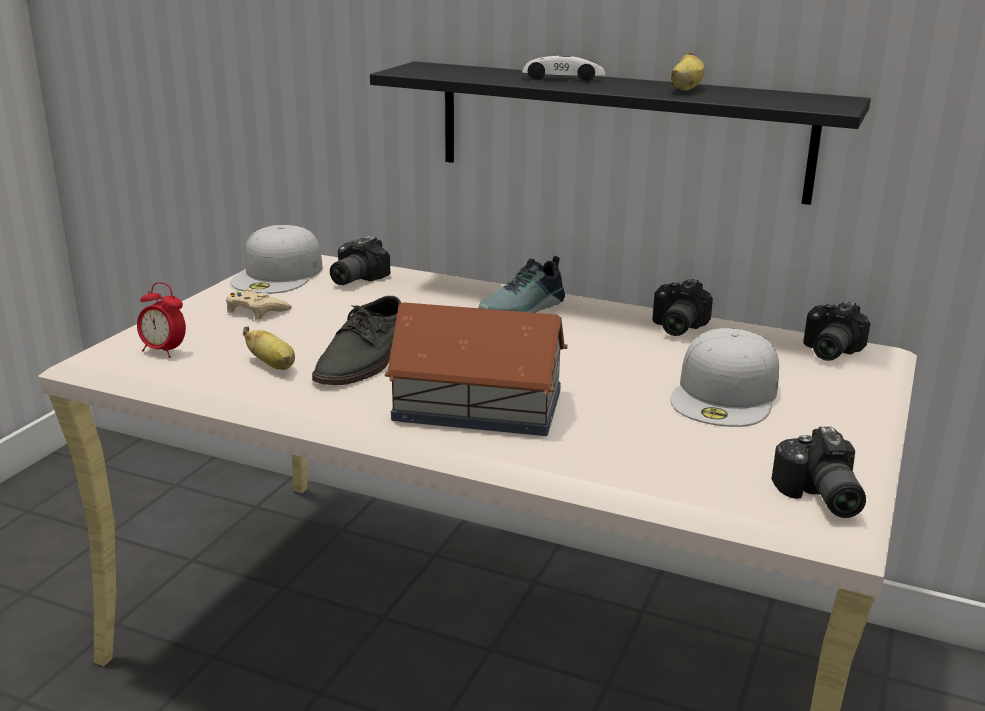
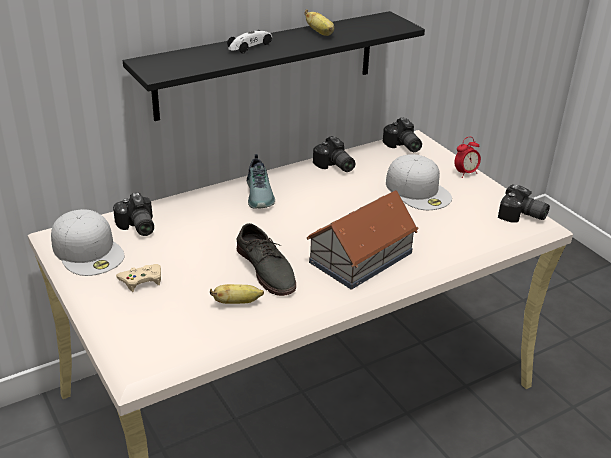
camera: 55 degrees left, 10 degrees up
alarm clock [137,282,186,358] -> alarm clock moved to [455,137,481,178]

